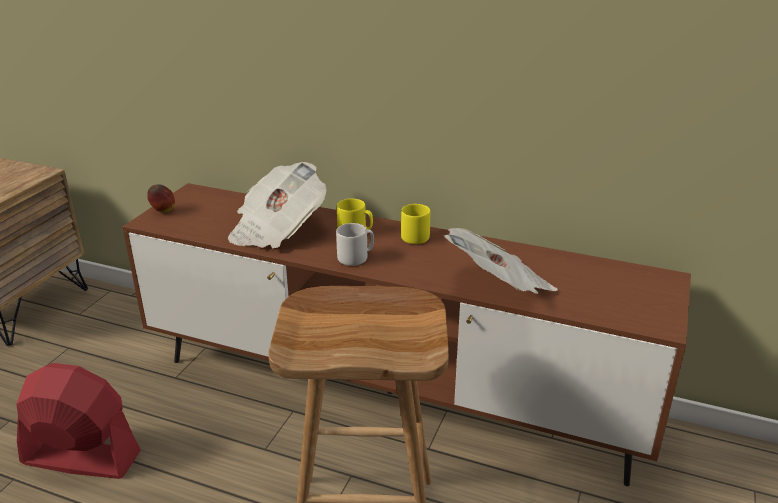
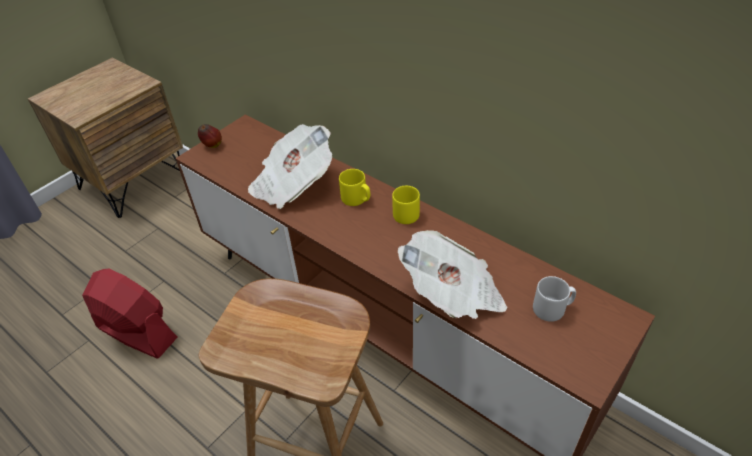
camera: 20 degrees right, 15 degrees up
grey mug [336,223,374,266] -> grey mug moved to [533,276,576,322]

